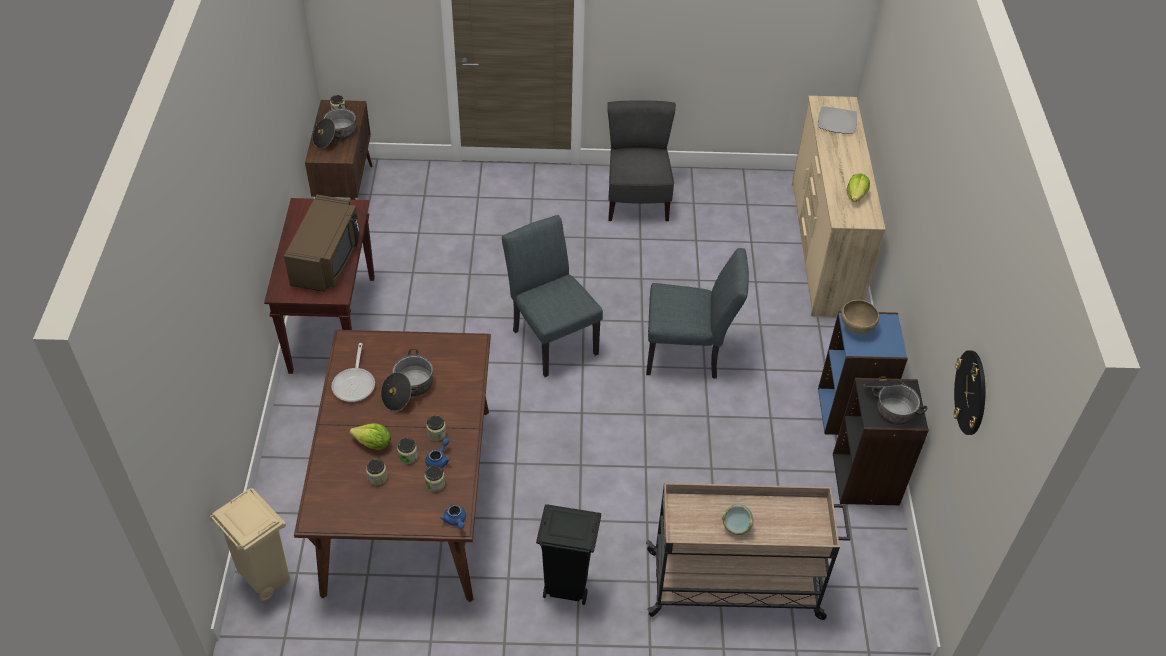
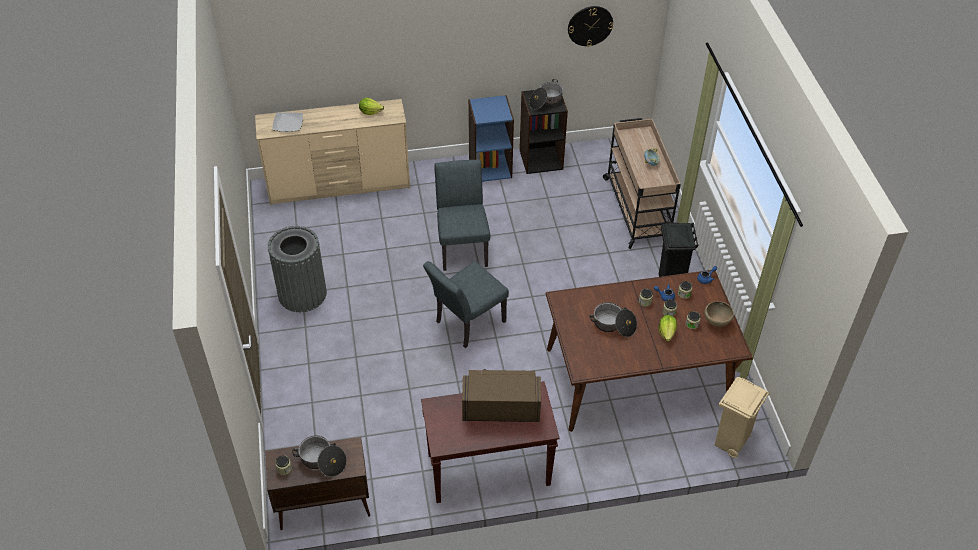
camera: 100 degrees left, 0 degrees up
frying pan [332,343,375,402] -> none
grey chair [607,101,676,222] -> grey trash can [268,226,327,312]
brown bowl [841,300,879,334] -> brown bowl moved to [705,301,734,327]

